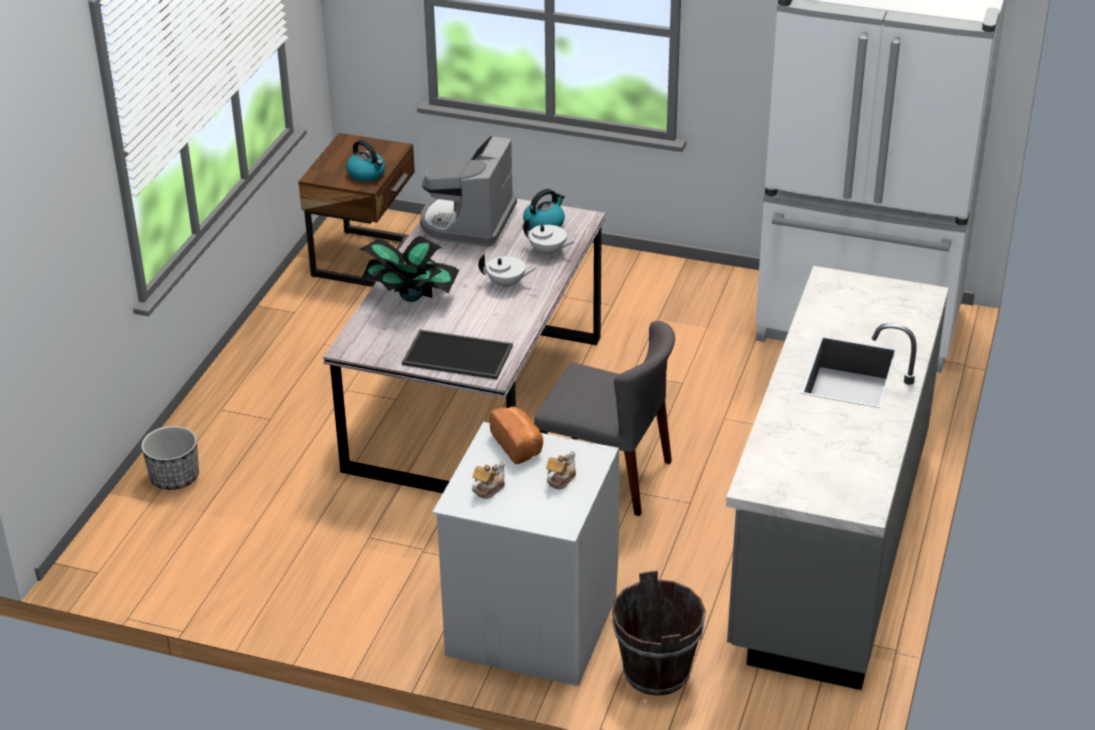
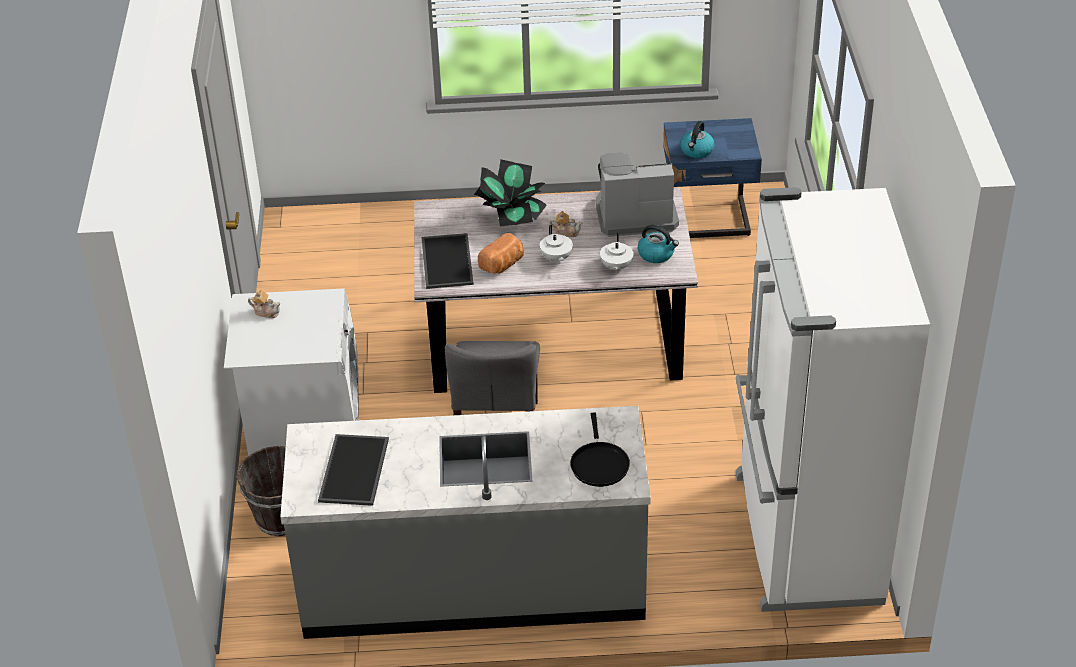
camera: 70 degrees right, 5 degrees up
planter [141,426,199,490] -> none
brown nightstand [298,133,415,287] -> blue nightstand [663,118,762,238]
bread [489,407,543,464] -> bread moved to [478,233,524,274]
teapot [546,452,576,489] -> teapot moved to [550,211,582,237]
none -> tray [318,434,389,506]
none -> black frying pan [570,412,630,487]

